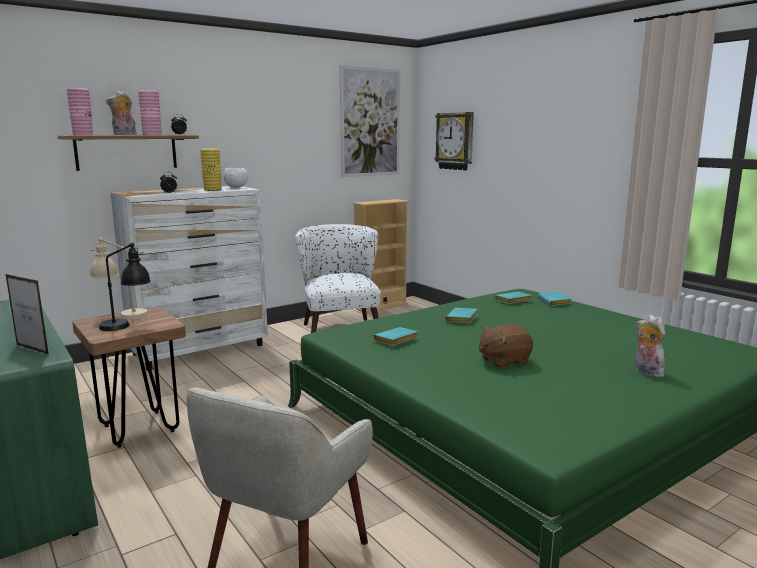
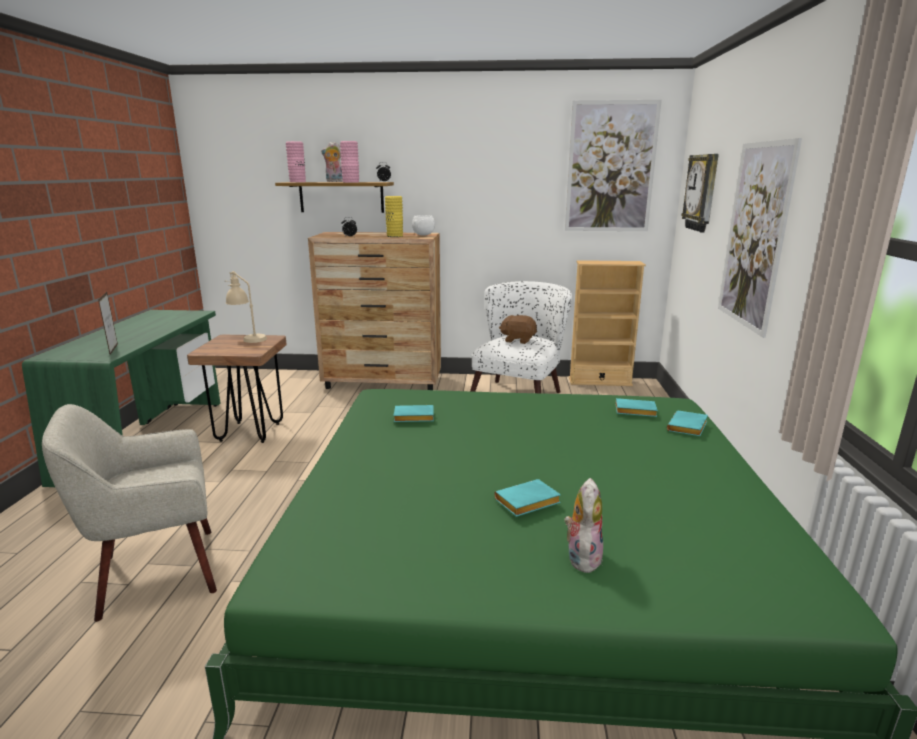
camera: 40 degrees right, 5 degrees up
black table lamp [99,243,151,331] -> none
white dresser [110,186,268,370] -> brown dresser [308,232,441,390]
turquoise book [445,308,478,323] -> turquoise book moved to [495,479,561,517]
brown plush toy [479,324,533,368] -> brown plush toy moved to [499,315,537,344]
none -> picture [718,138,802,338]

